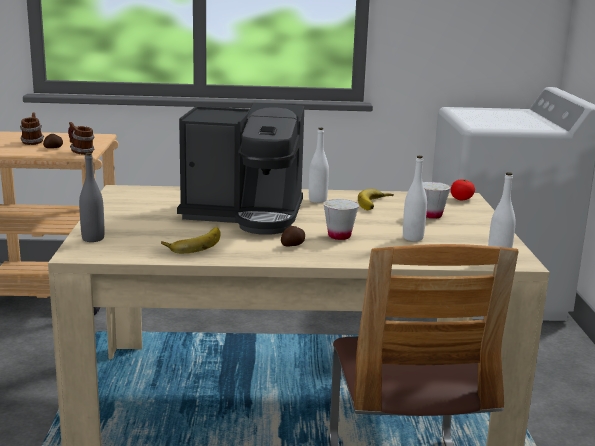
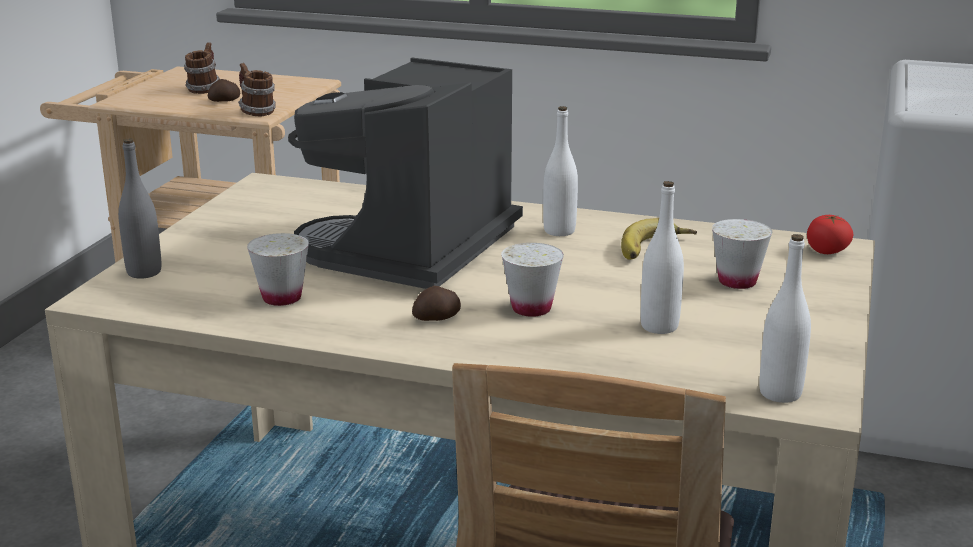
camera: 20 degrees right, 5 degrees up
banana [161,227,221,253] -> white cup [247,233,309,306]
coffee machine [177,103,304,235] -> coffee machine turned 90 degrees clockwise [288,58,523,289]

